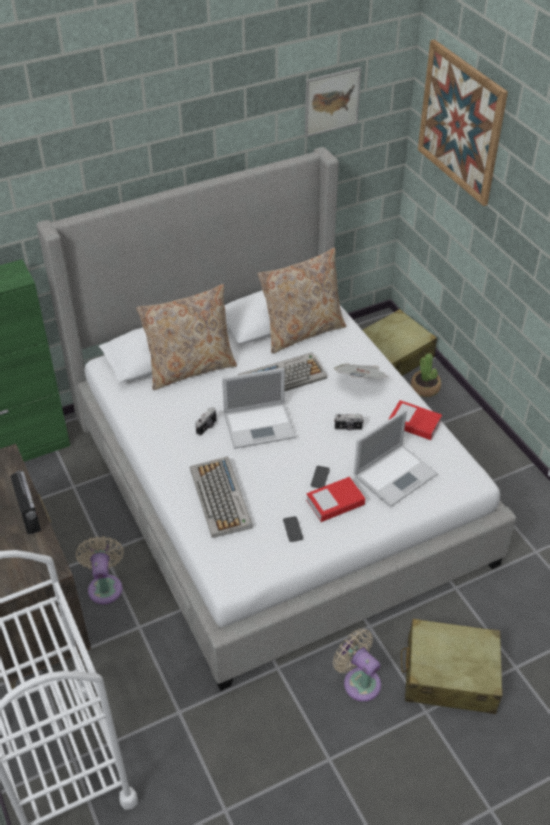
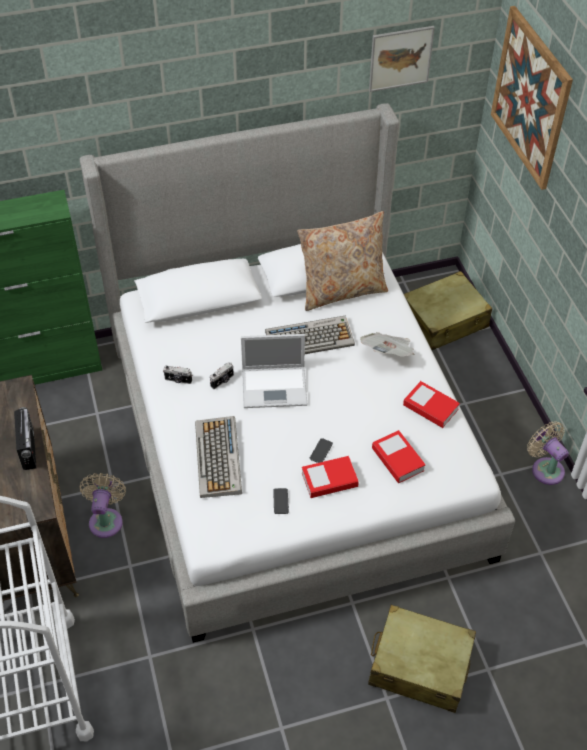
camera: 10 degrees right, 5 degrees up
beige pillow [136,284,237,390] -> none
beige fan [333,629,381,702] -> beige fan moved to [527,421,569,485]
camera [334,414,364,430] -> camera moved to [163,366,192,384]
laptop [354,410,438,507] -> book [372,430,426,483]
potted plant [411,353,441,397] -> none

